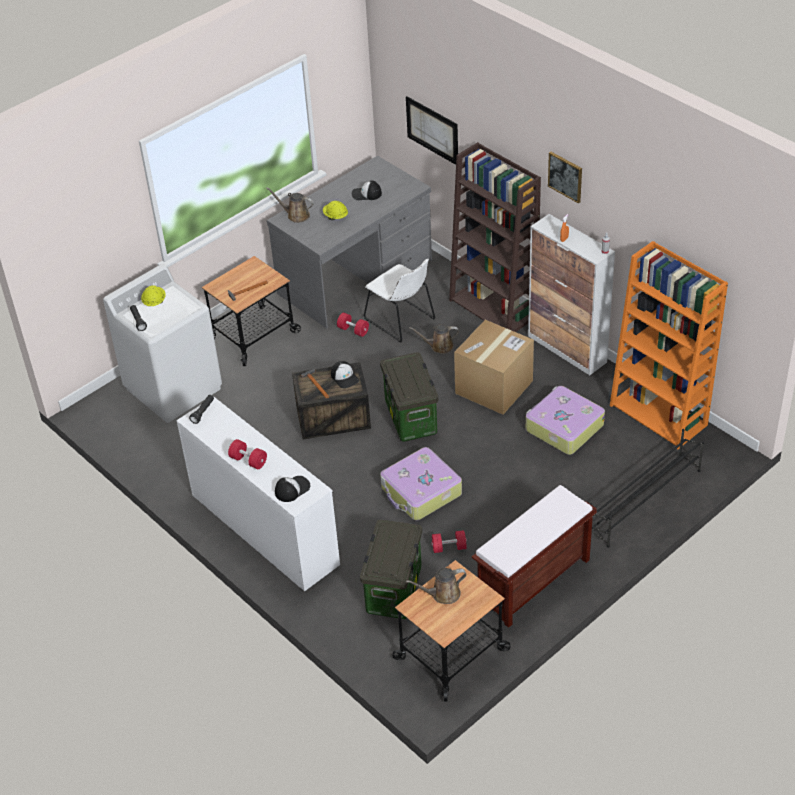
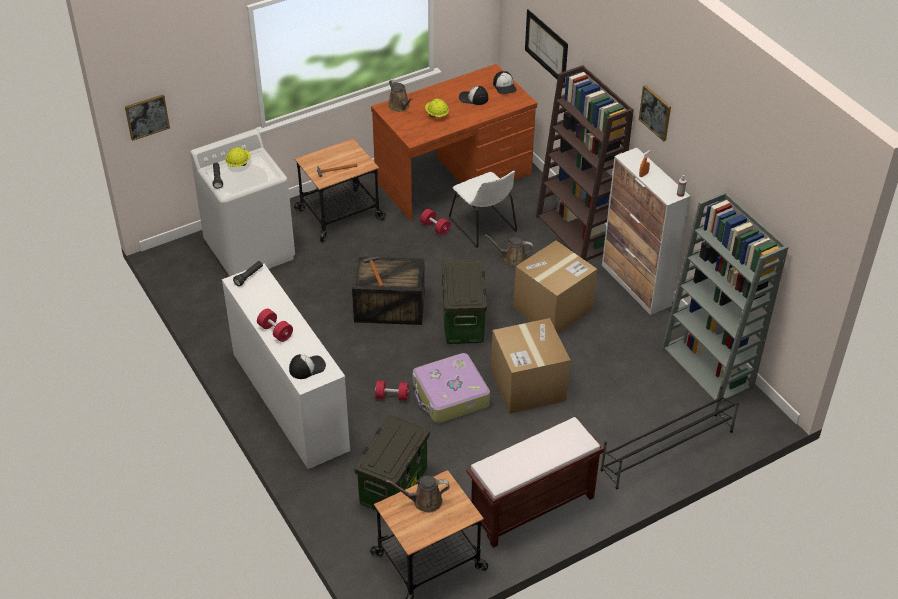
camera: 10 degrees right, 0 degrees up
brown watering can [266,187,314,223] -> brown watering can turned 150 degrees counterclockwise [388,79,413,112]
grey desk [267,156,432,329] -> brown desk [371,64,537,221]
cap [331,361,359,388] -> cap moved to [493,71,517,94]
red dumbbell [431,530,467,553] -> red dumbbell moved to [375,380,409,401]
suitcase [526,386,605,455] -> none
orange bookcase [610,241,728,449] -> grey bookcase [661,192,788,405]
none -> picture [125,95,170,141]
none -> cardboard box [491,318,570,414]

